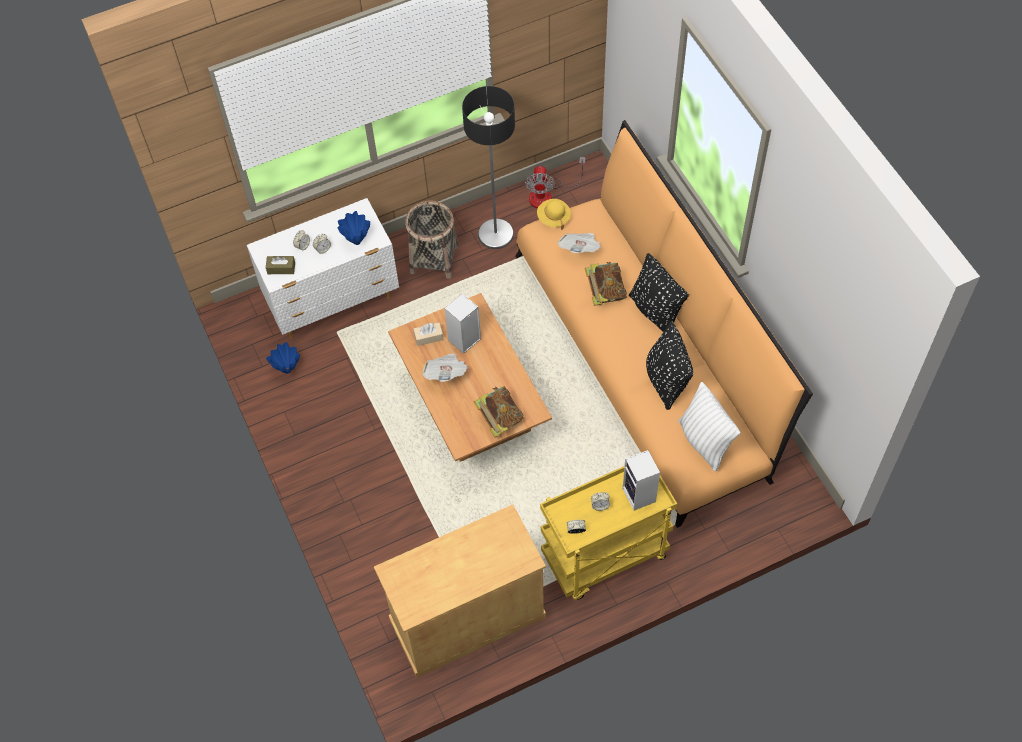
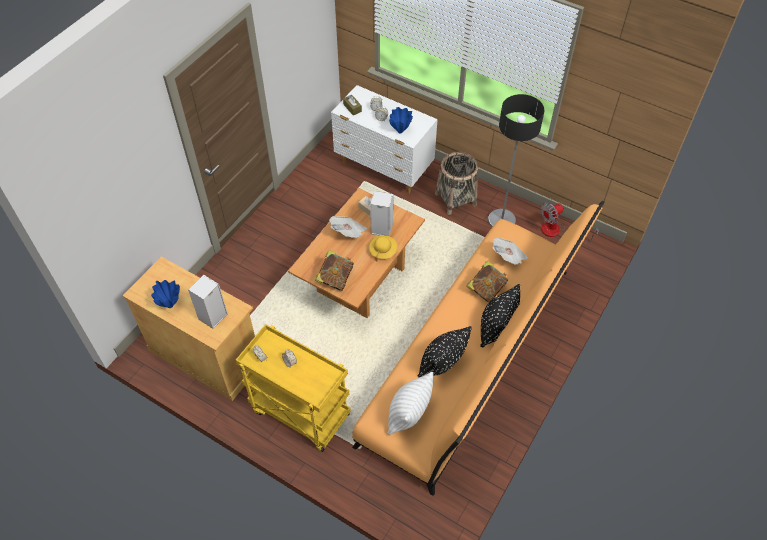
camera: 55 degrees right, 5 degrees down
blue vase [266,342,300,374] -> blue vase moved to [151,280,180,308]
yellow hat [537,199,571,230] -> yellow hat moved to [369,235,397,261]
speaker [622,450,660,510] -> speaker moved to [188,274,228,329]

